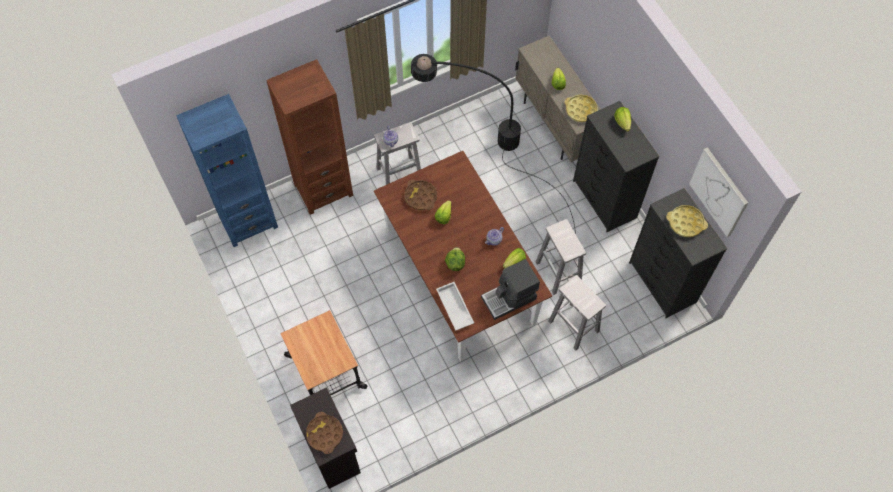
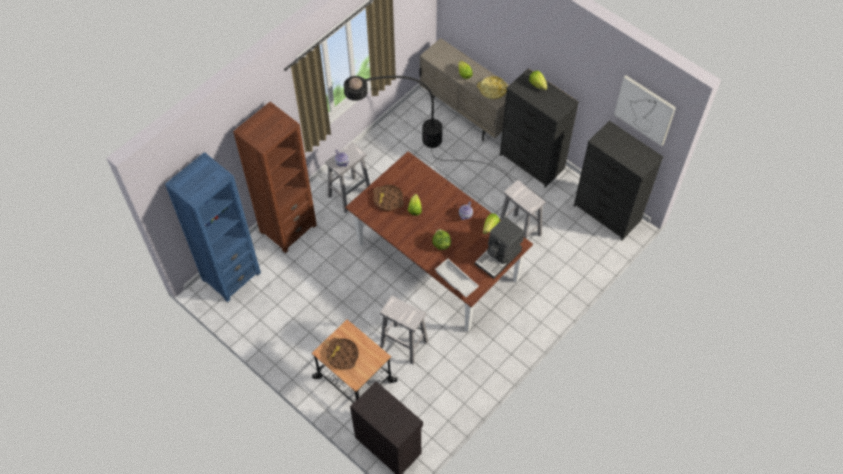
camera: 20 degrees left, 5 degrees down
brown tray [306,412,343,454] -> brown tray moved to [326,338,359,369]
white stool [548,275,606,350] -> white stool moved to [380,296,428,365]
yellow tray [666,205,708,237] -> none

